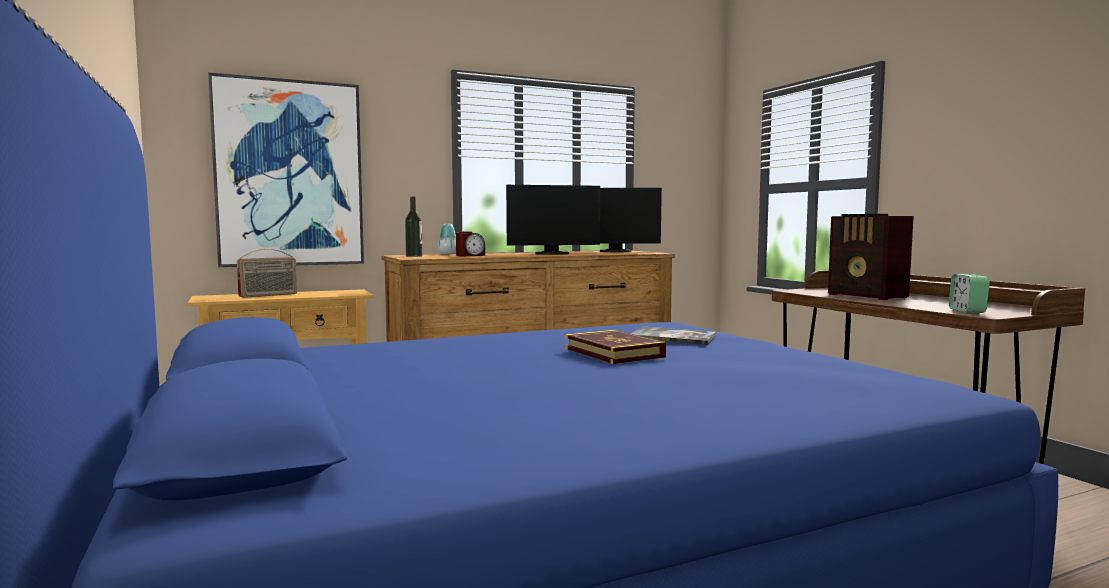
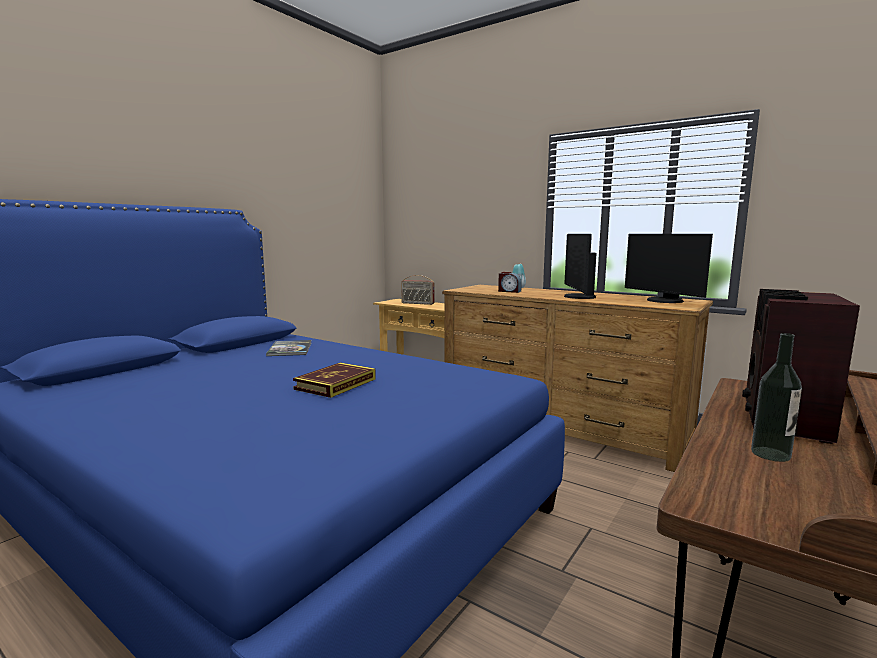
camera: 60 degrees right, 5 degrees up
picture [208,73,364,267] -> none
bottle [405,196,422,257] -> bottle moved to [751,333,802,462]
monitor [506,185,600,255] -> monitor turned 45 degrees clockwise [564,234,596,299]
book [630,326,716,345] -> book moved to [266,340,312,356]
alarm clock [949,274,990,313] -> none

